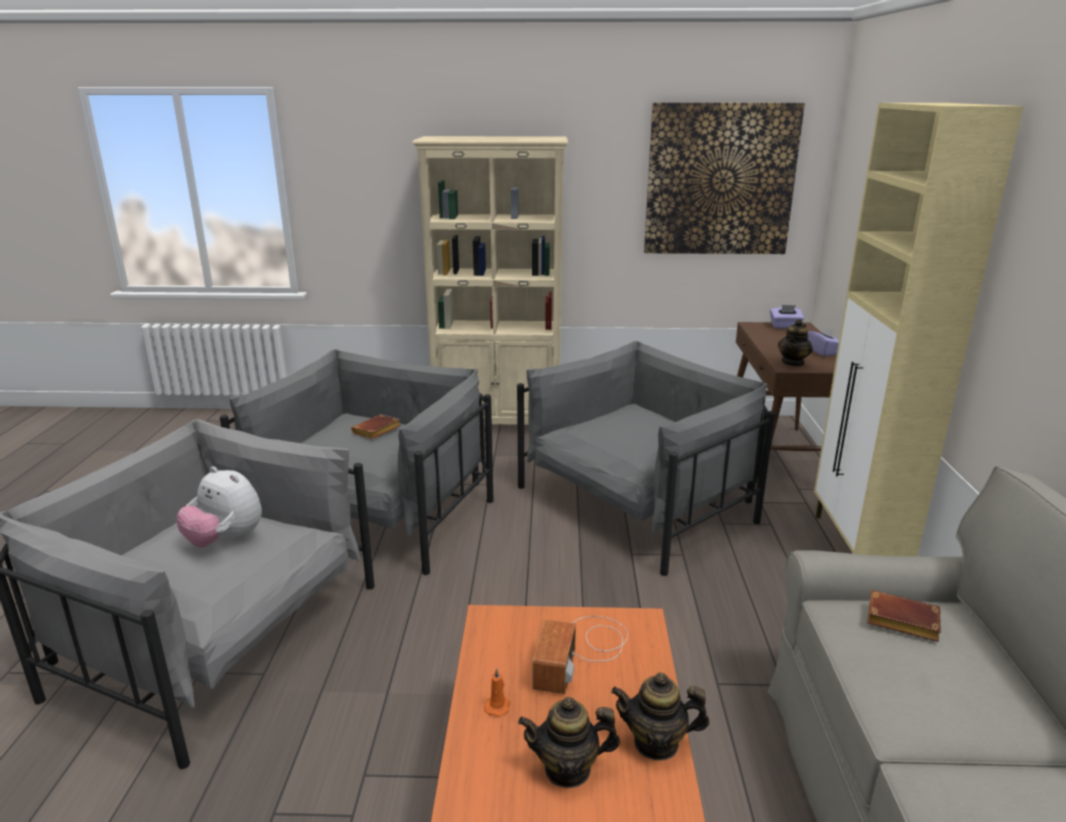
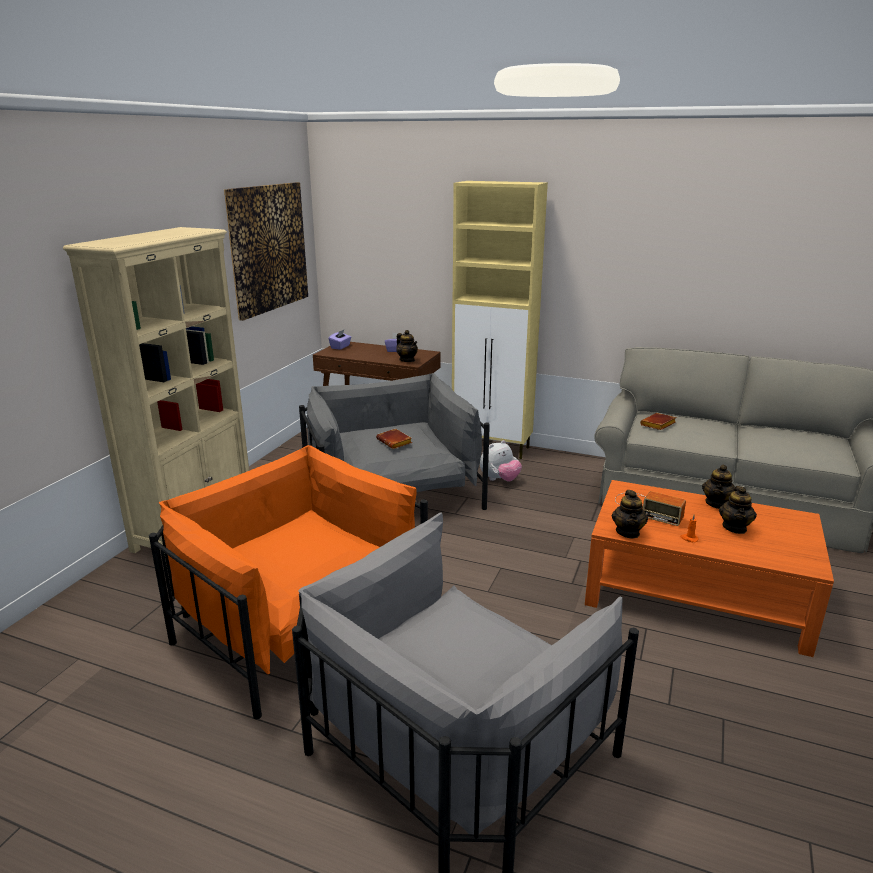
camera: 70 degrees left, 0 degrees up
plush toy [176,466,262,547] -> plush toy moved to [480,440,522,482]
grey armchair [220,349,494,575] -> orange armchair [149,445,428,719]
brown book [351,414,401,439] -> brown book moved to [376,428,412,449]
none -> teapot [612,490,648,538]

